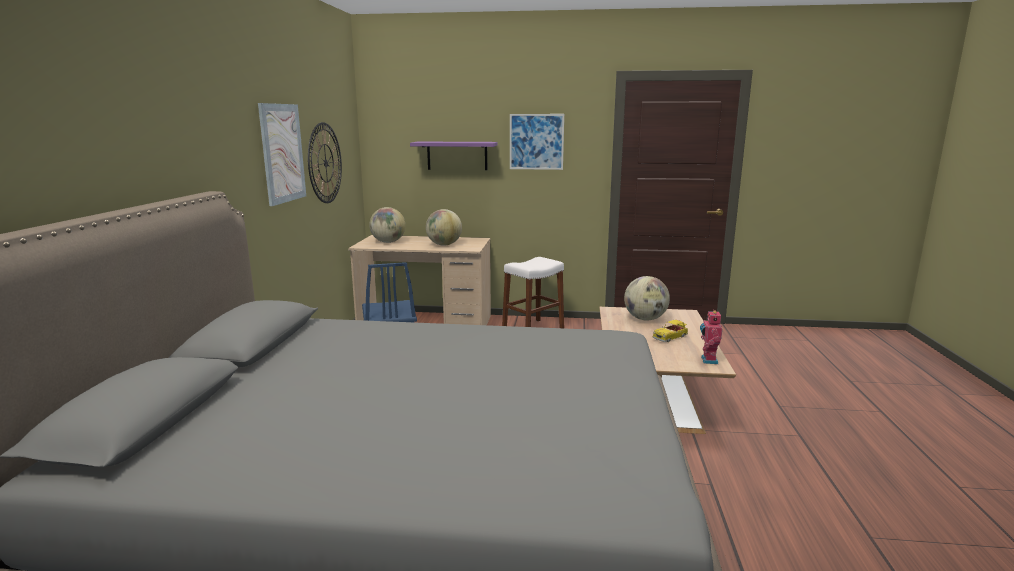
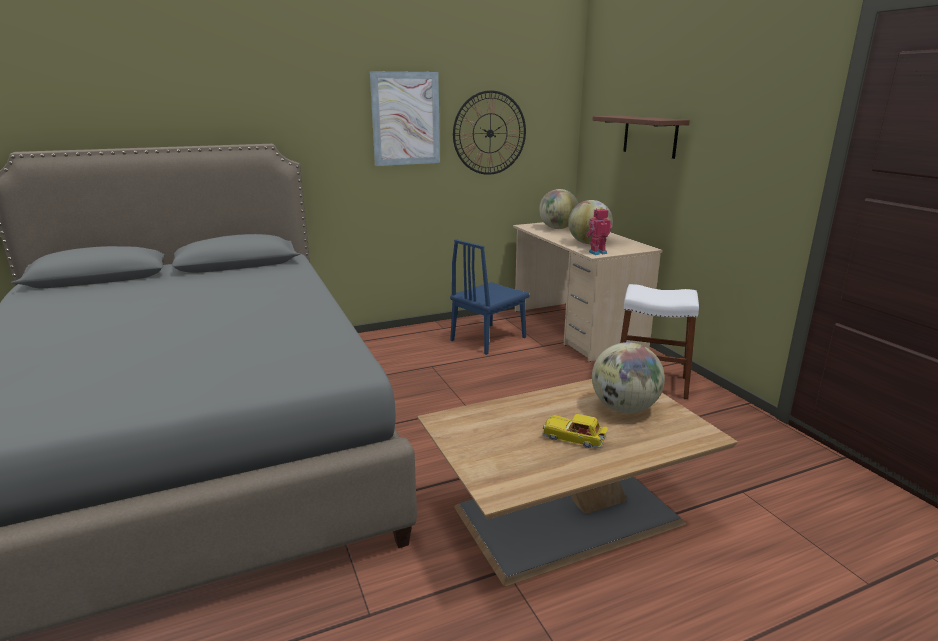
camera: 60 degrees right, 5 degrees up
purple shelf [410,142,498,170] -> brown shelf [593,116,690,159]
picture [510,114,564,170] -> none
toy robot [700,309,722,364] -> toy robot moved to [586,207,612,255]

